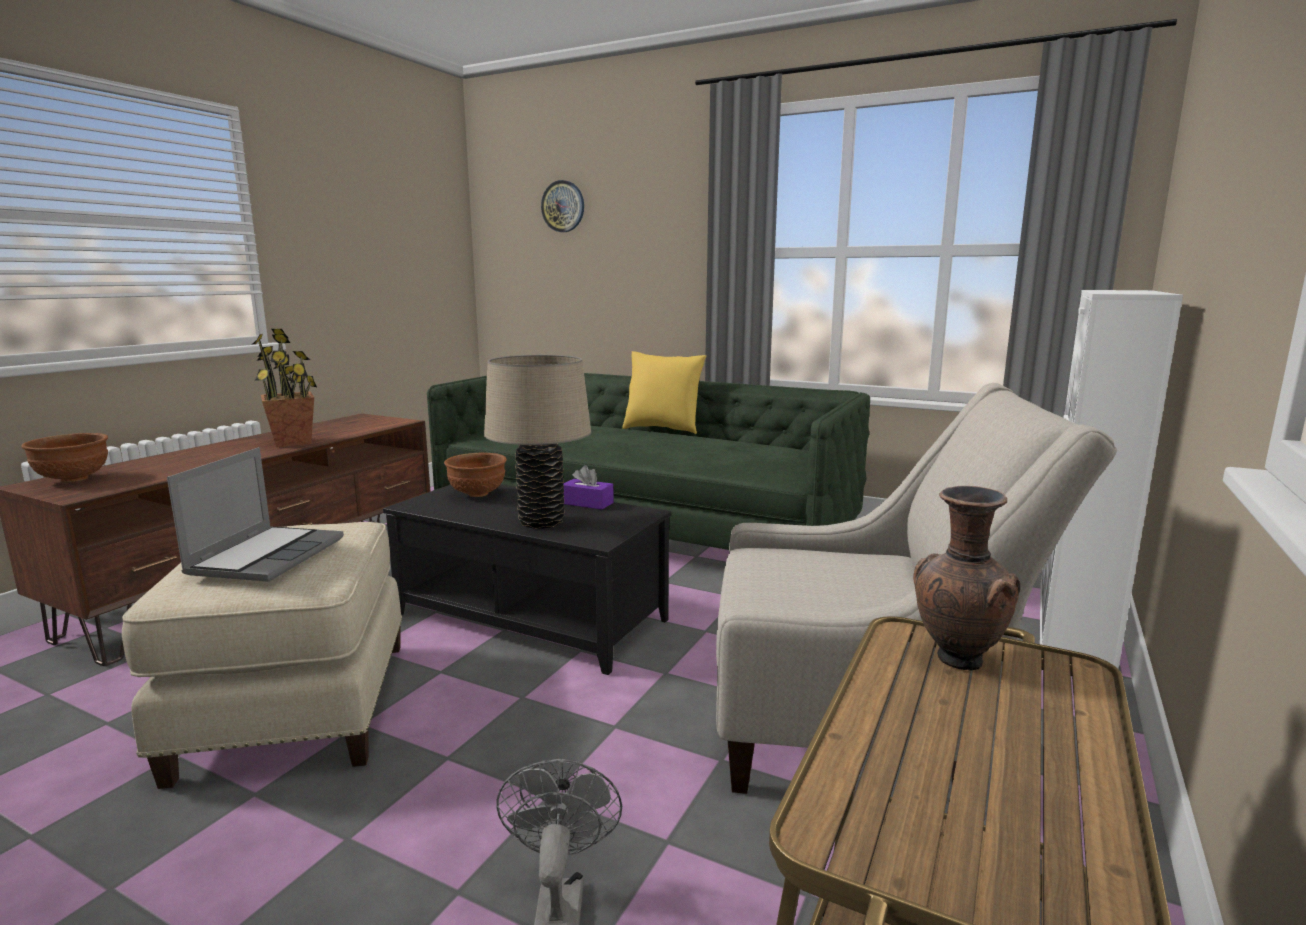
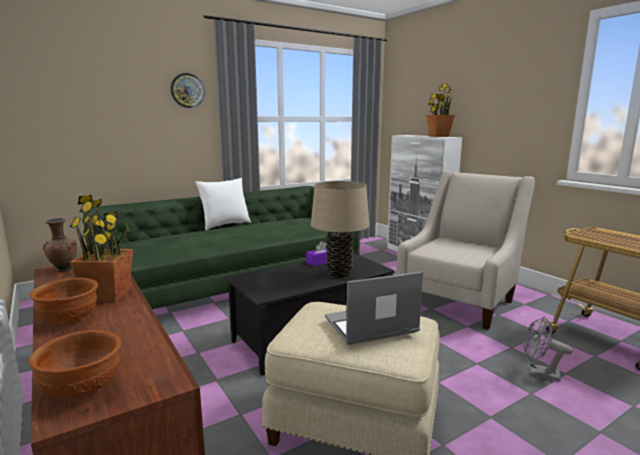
camera: 60 degrees left, 0 degrees up
laptop [167,447,344,582] -> laptop turned 60 degrees counterclockwise [325,271,423,345]
brown bowl [444,453,507,497] -> brown bowl moved to [30,278,98,324]
wall clock [541,180,584,232] -> wall clock moved to [170,73,205,108]
yellow pillow [622,351,706,434] -> white pillow [195,178,251,230]
brown vase [913,486,1020,670] -> brown vase moved to [43,218,77,272]
none -> potted plant [426,84,455,137]

